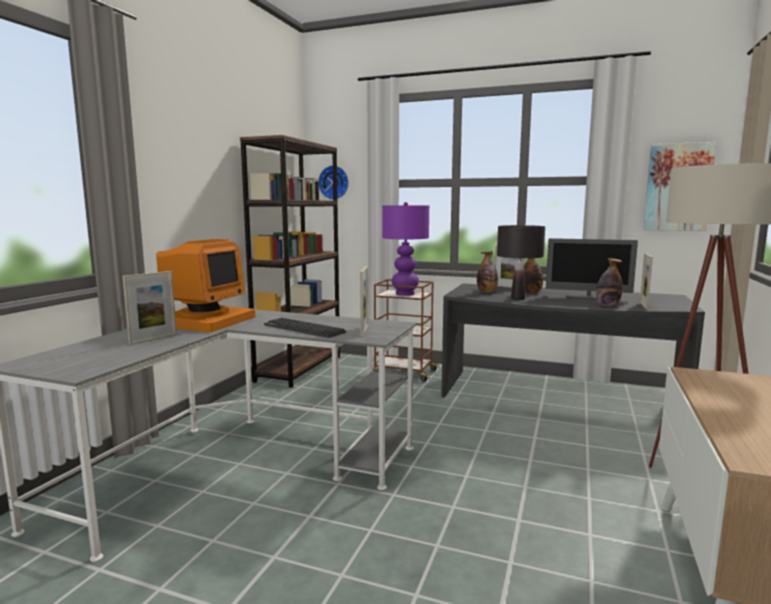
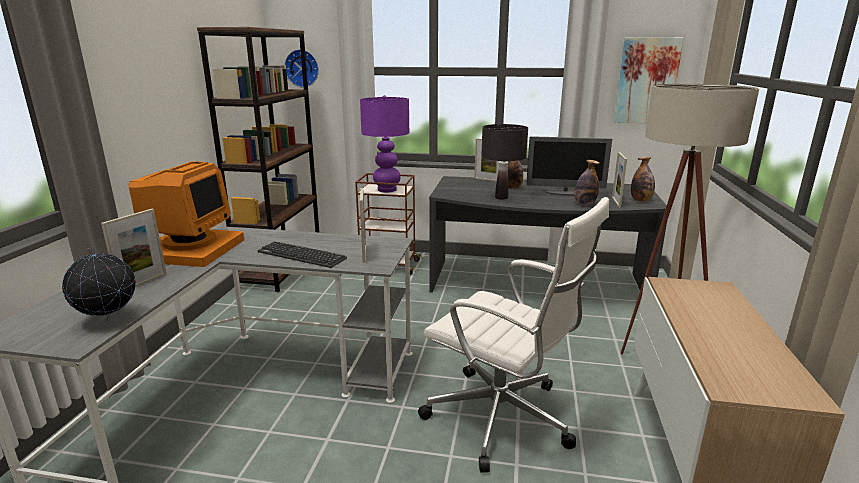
camera: 10 degrees left, 10 degrees up
bottle [477,251,498,293] -> bottle moved to [631,157,655,201]
none -> globe [62,248,136,321]
none -> white office chair [418,197,609,473]

